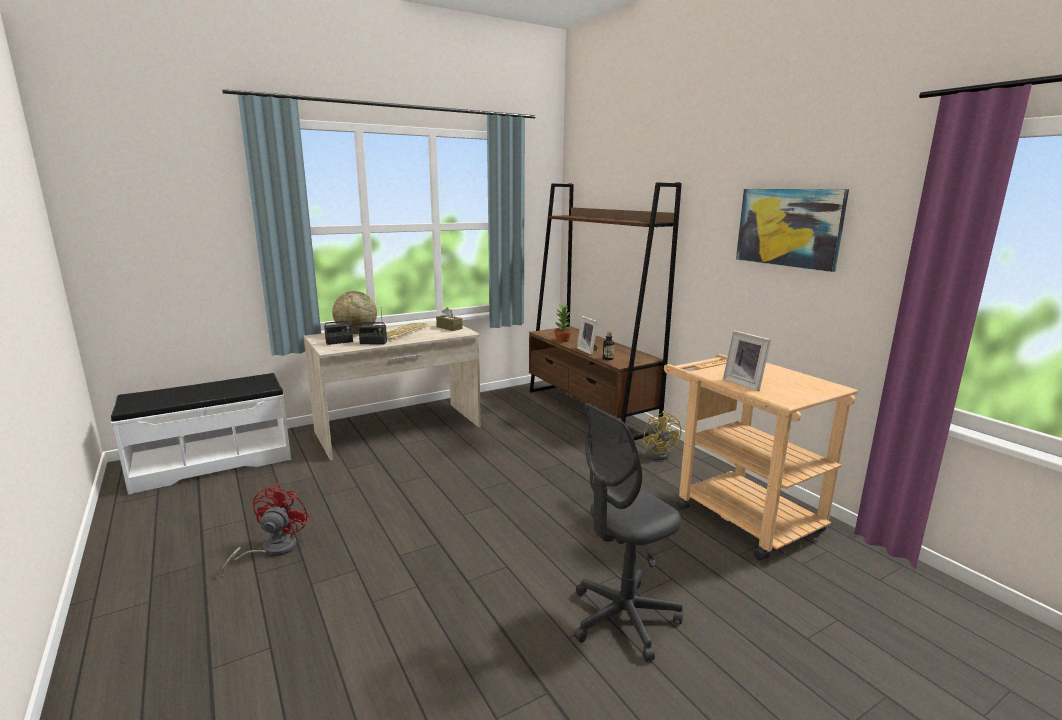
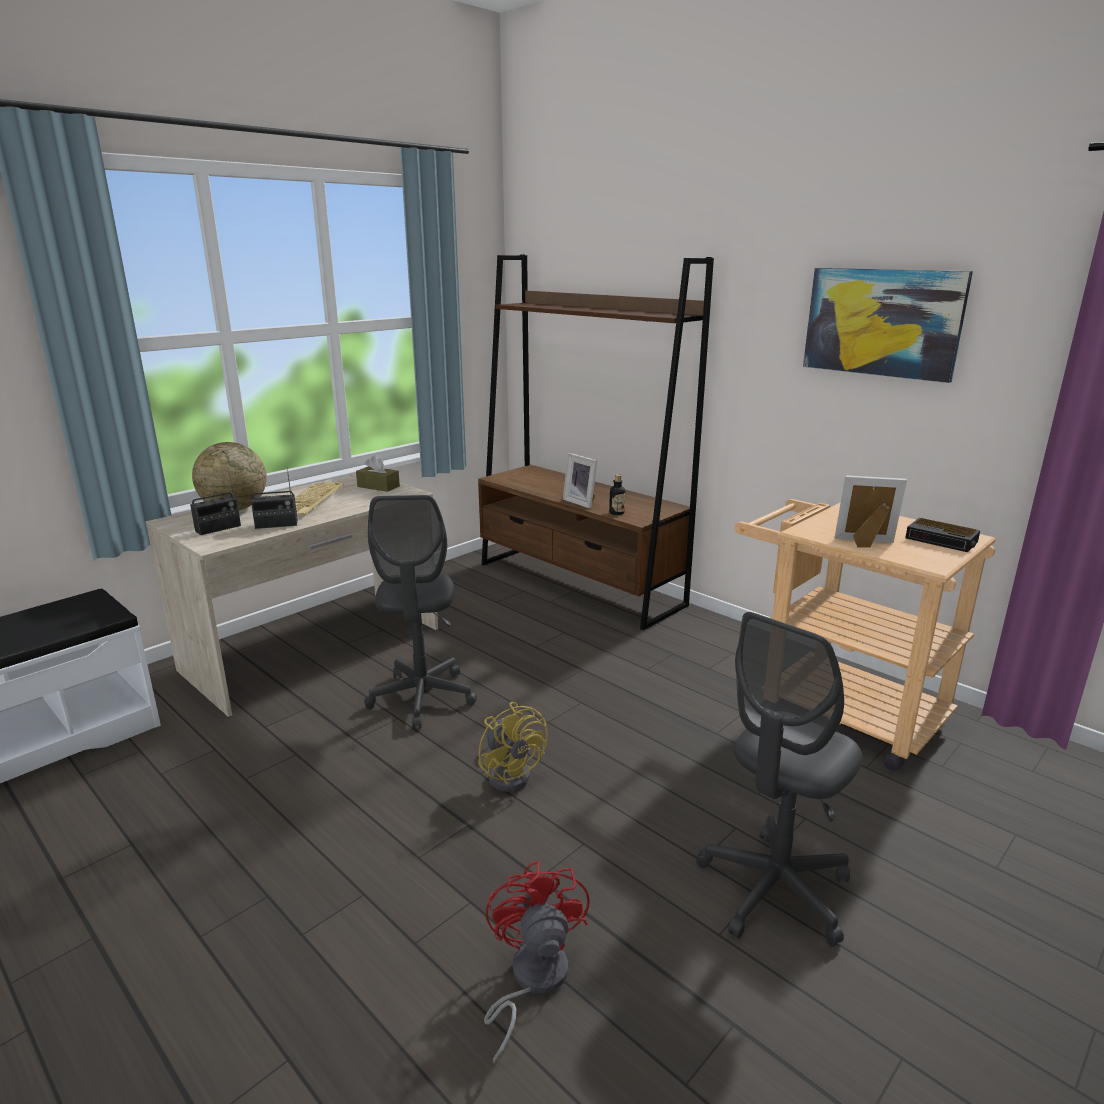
camera: 15 degrees left, 5 degrees up
red fan [222,483,310,576] -> red fan moved to [484,861,590,1063]
potted plant [554,304,572,342] -> none
yellow fan [643,411,681,460] -> yellow fan moved to [478,702,548,792]
picture frame [723,331,771,391] -> picture frame turned 150 degrees clockwise [835,475,907,548]
none -> grey office chair [364,495,477,729]
none -> alarm clock [905,518,980,552]

